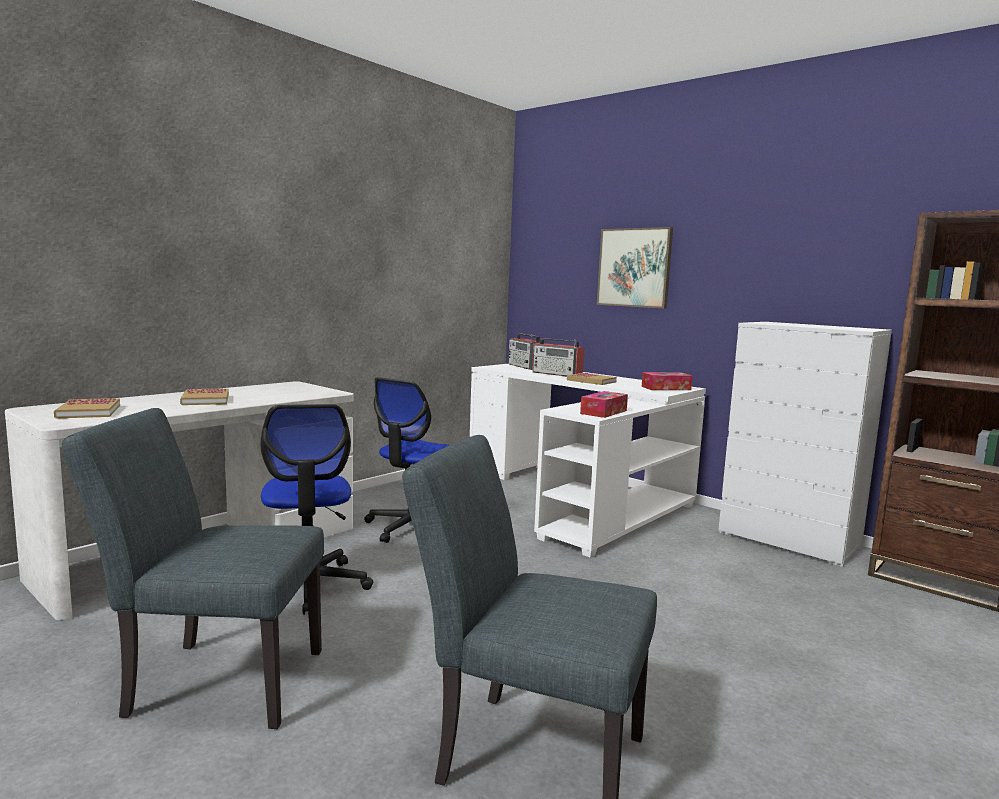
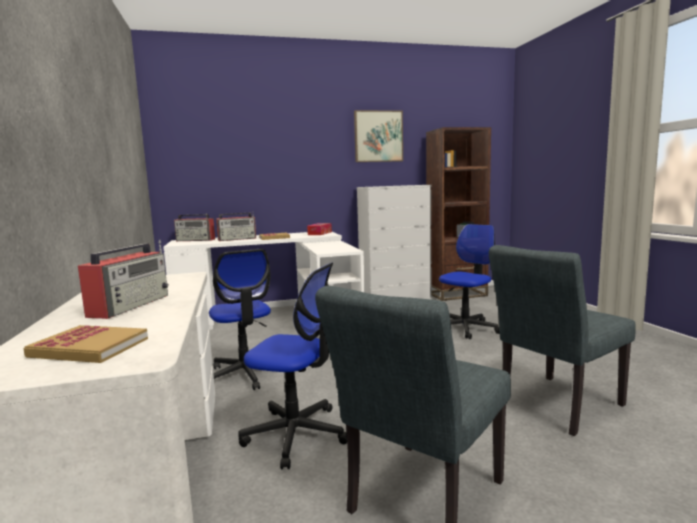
camera: 55 degrees left, 0 degrees up
book [180,388,229,405] -> radio [78,239,169,319]
tissue box [580,391,628,418] -> none
picture [597,227,673,309] -> picture moved to [354,110,403,162]
none -> office chair [439,224,500,339]

